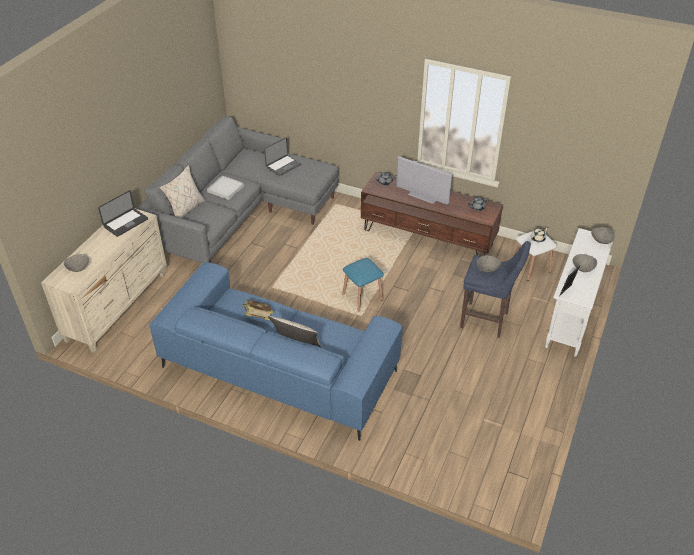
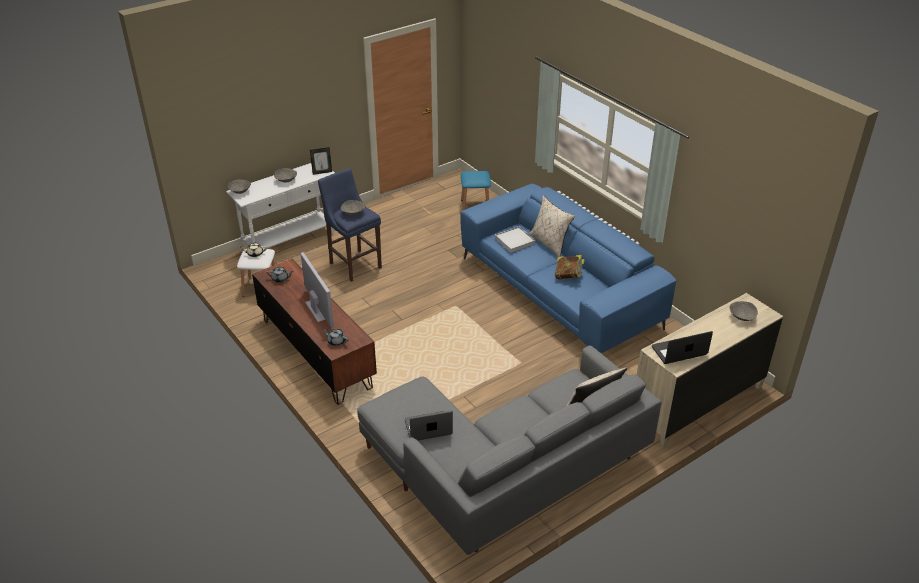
camera: 150 degrees left, 5 degrees down
white tray [207,176,244,200] -> white tray moved to [495,227,535,252]
blue stool [343,258,384,311] -> blue stool moved to [461,171,491,210]

